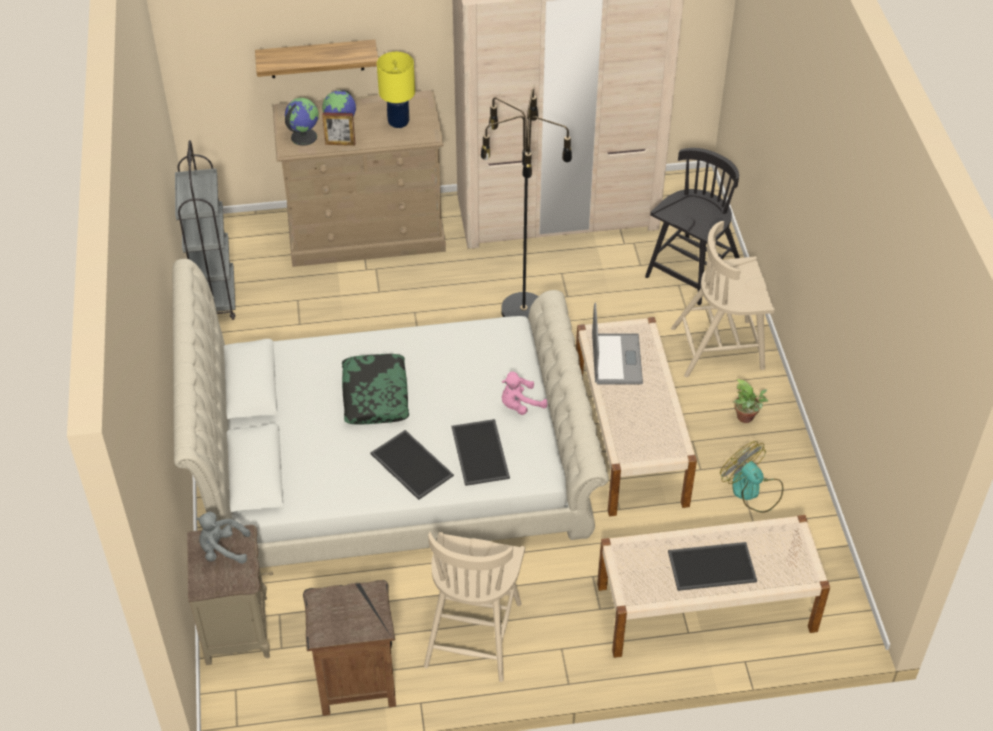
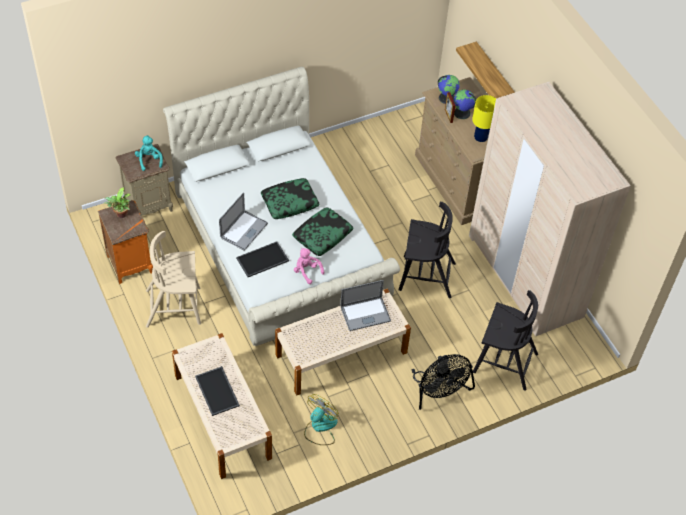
camera: 70 degrees right, 5 degrees up
grey cart [175,140,236,320] -> none
grey plush toy [196,512,250,564] -> turquoise plush toy [135,135,163,171]
black nightstand [303,580,396,716] -> orange nightstand [98,200,153,284]
tray [371,430,454,500] -> laptop [219,192,268,251]
floor lamp [481,88,572,318] -> black chair [398,202,456,298]
beige chair [671,221,775,377] -> black fan [412,354,475,410]
potted plant [733,379,768,423] -> potted plant moved to [103,187,131,218]
none -> pillow [292,207,354,256]

